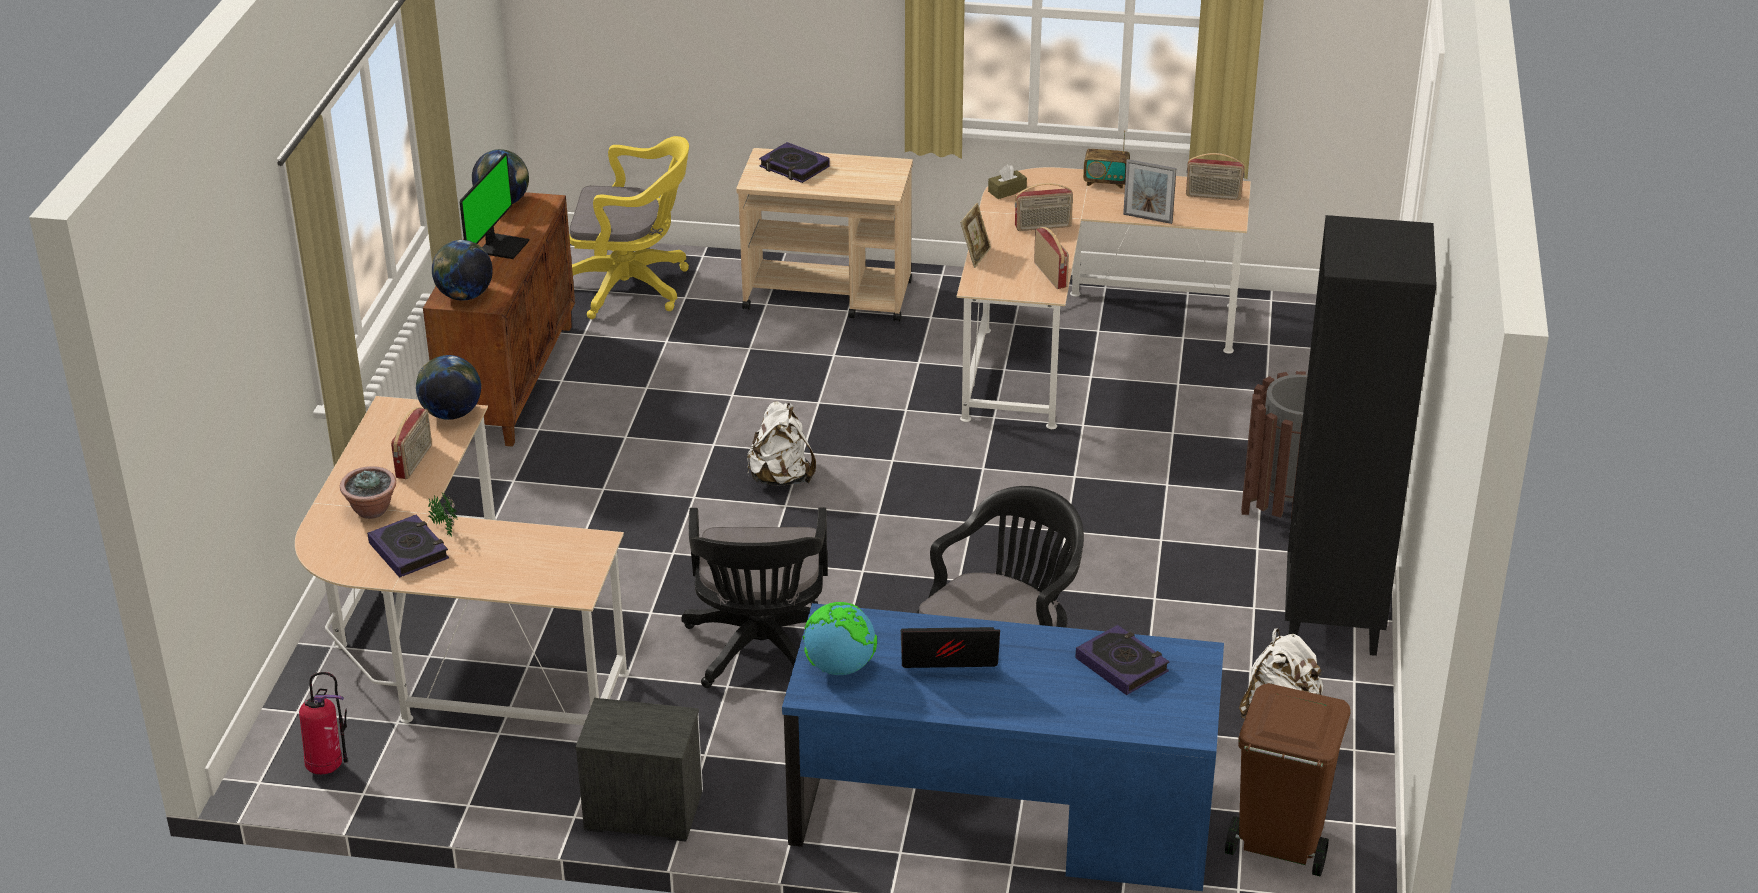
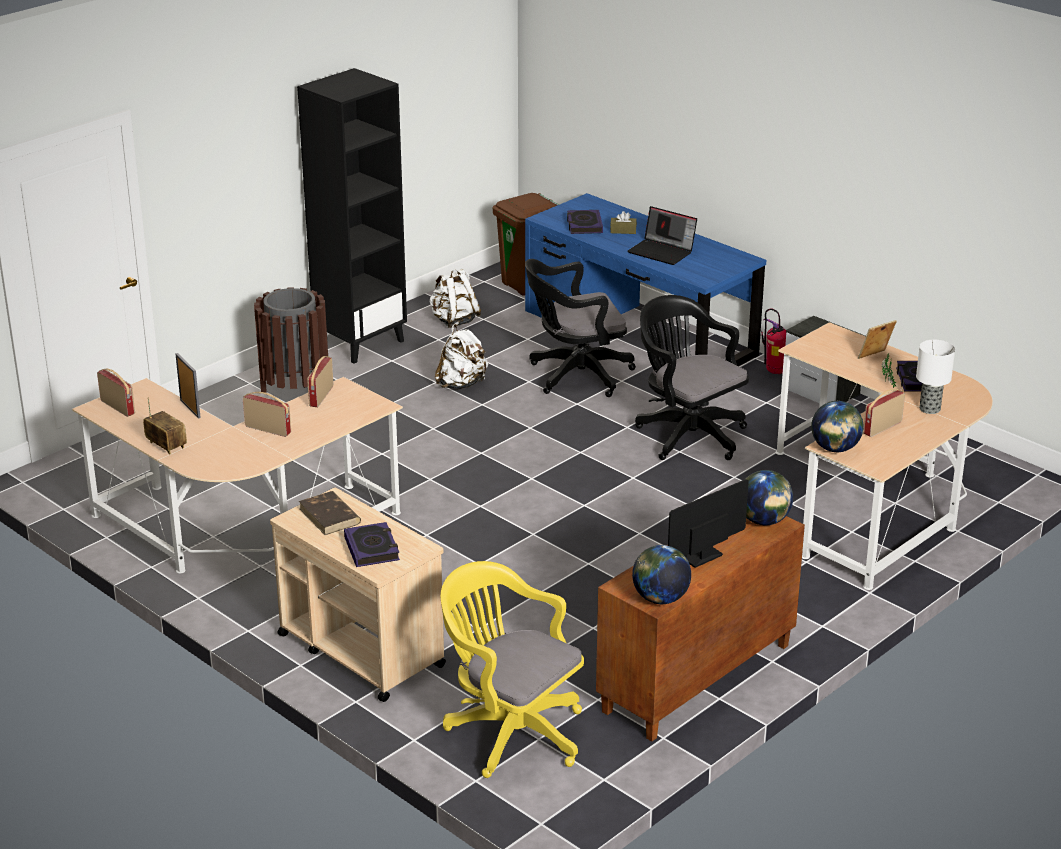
camera: 145 degrees left, 5 degrees down
fire extinguisher [299,672,348,774] -> fire extinguisher moved to [761,309,786,374]
potted plant [340,466,396,519] -> table lamp [916,340,955,414]
black office chair [682,507,828,688] -> black office chair turned 75 degrees counterclockwise [635,295,749,460]
white backpack [747,401,816,486] -> white backpack moved to [435,324,488,389]
globe [803,602,877,675] -> none
picture frame [960,203,991,268] -> picture frame moved to [858,320,897,359]
brown tissue box [988,164,1027,199] -> brown tissue box moved to [610,211,637,234]
none -> brown book [299,491,361,535]

